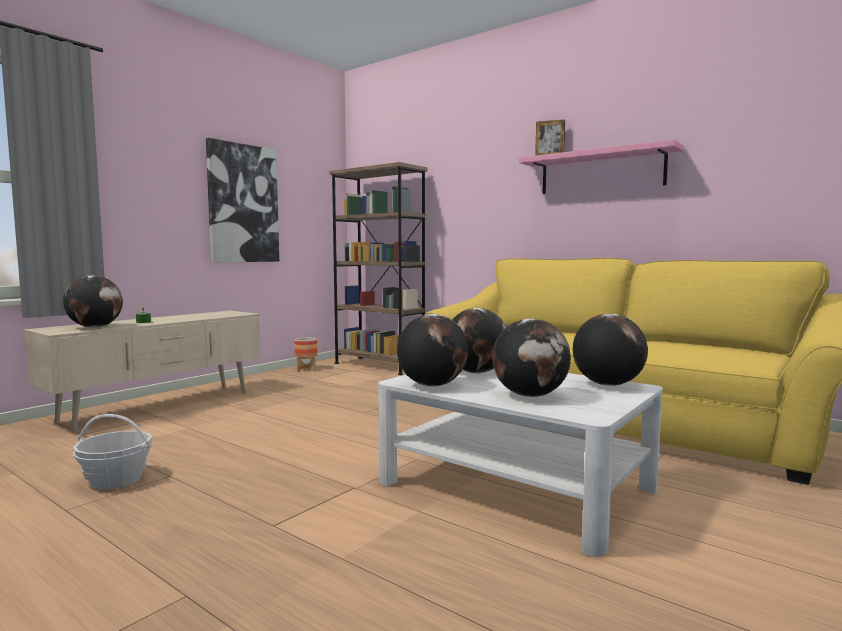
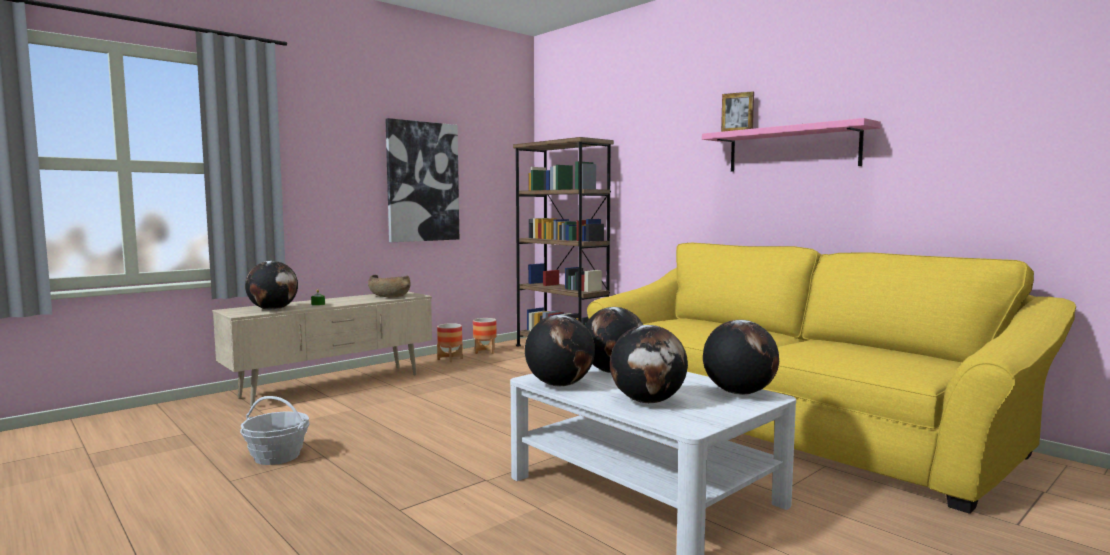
camera: 10 degrees right, 0 degrees up
none -> brown bowl [368,275,410,298]
none -> planter [437,323,463,362]

